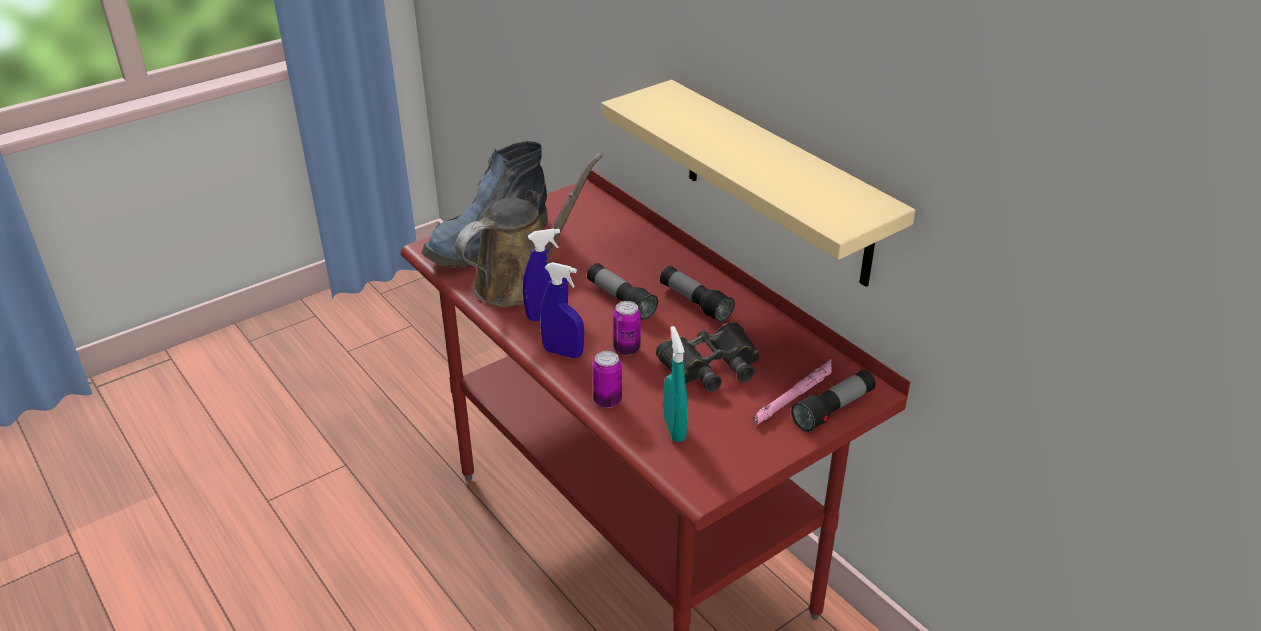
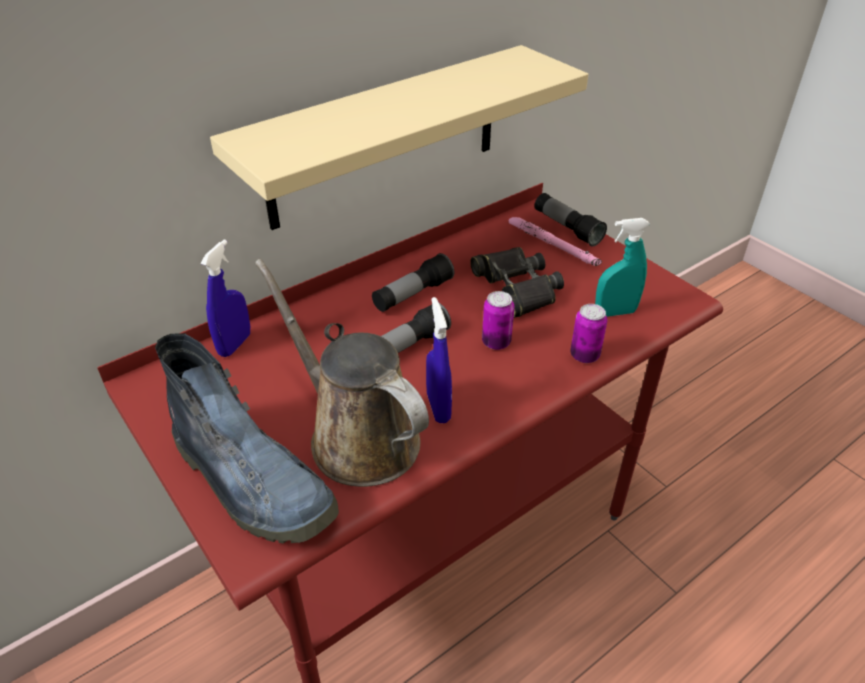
camera: 90 degrees left, 5 degrees up
blue spray bottle [540,262,584,358] -> blue spray bottle moved to [201,239,250,357]

